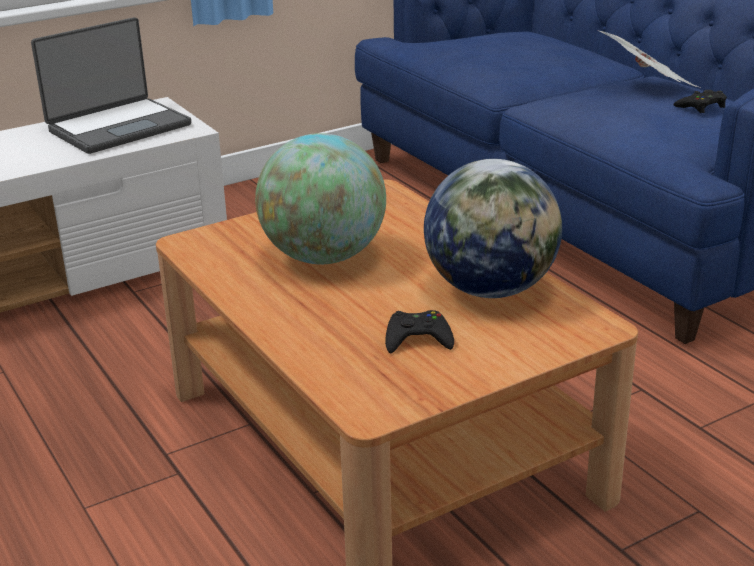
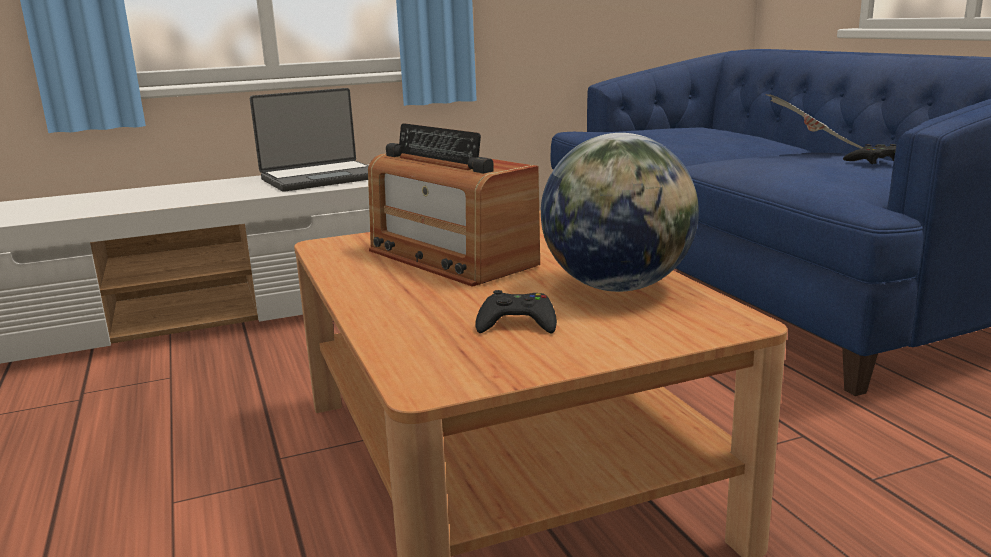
camera: 10 degrees right, 10 degrees down
globe [255,133,386,264] -> radio [368,123,540,287]

